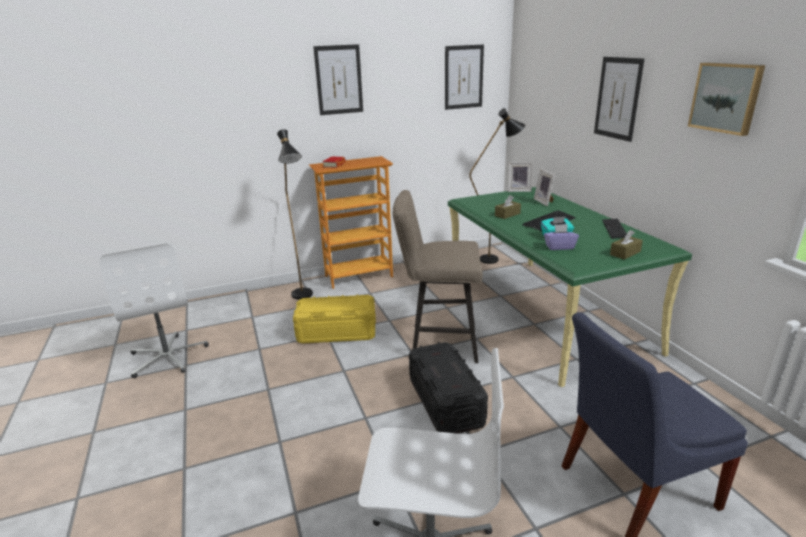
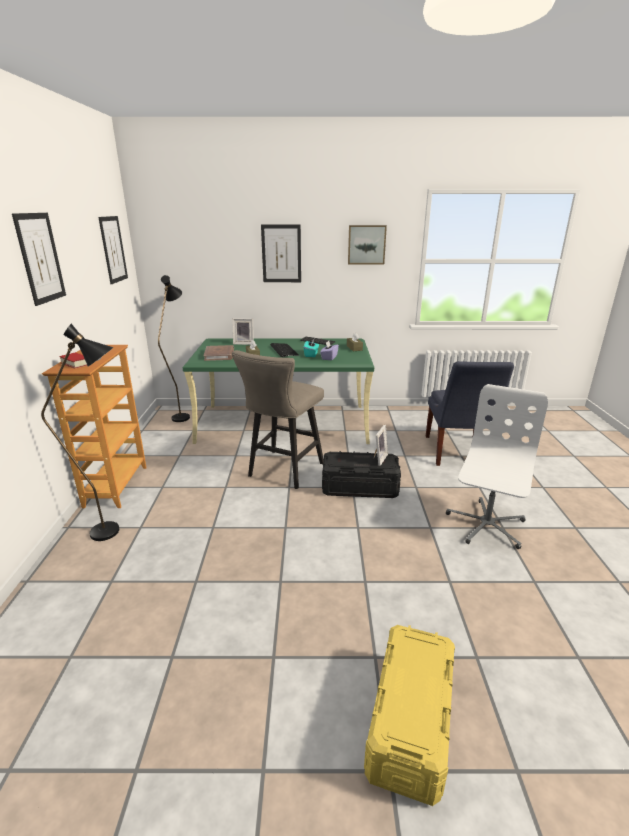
camera: 70 degrees left, 0 degrees up
white office chair [99,243,209,378] -> none
yellow storage box [293,294,376,343] -> yellow storage box moved to [364,625,455,806]
picture frame [507,162,533,192] -> picture frame moved to [374,425,388,466]
none -> brown book [204,345,234,361]

